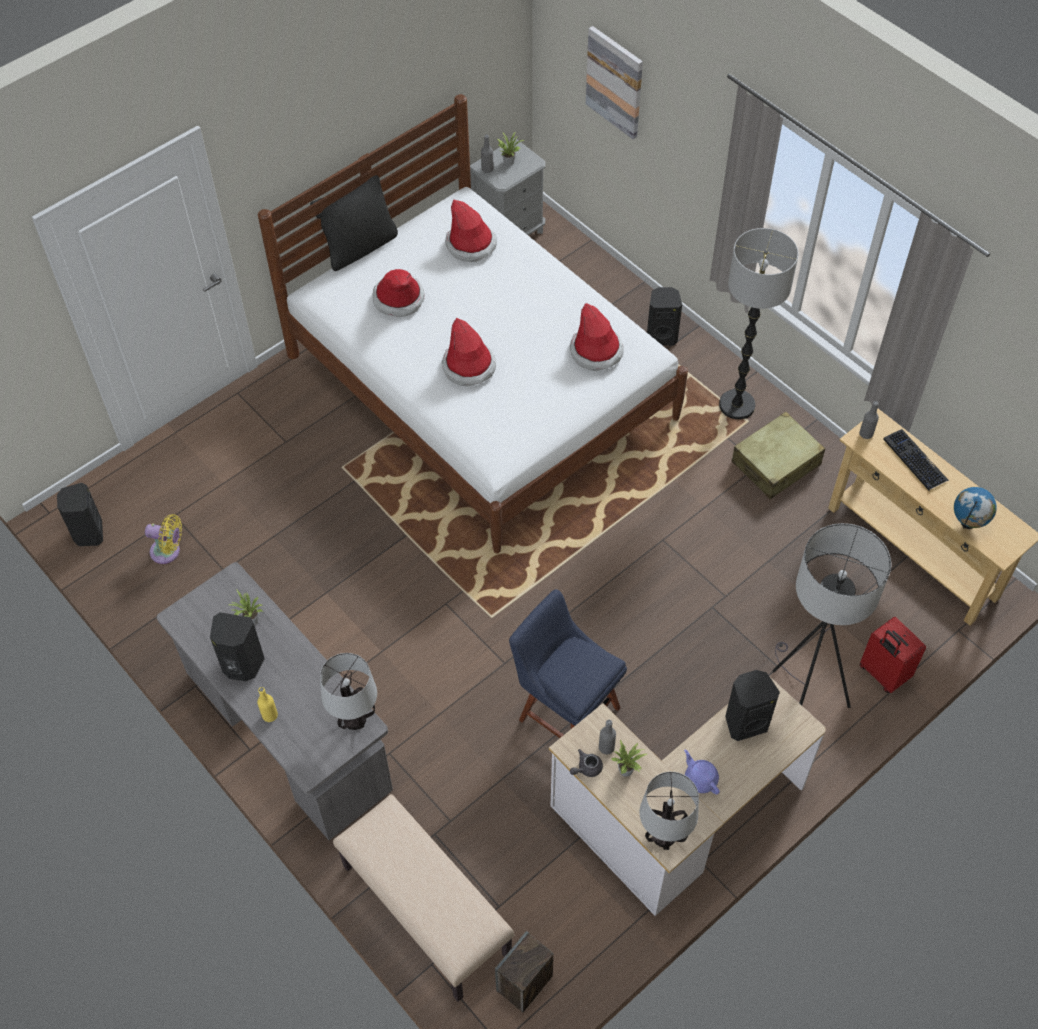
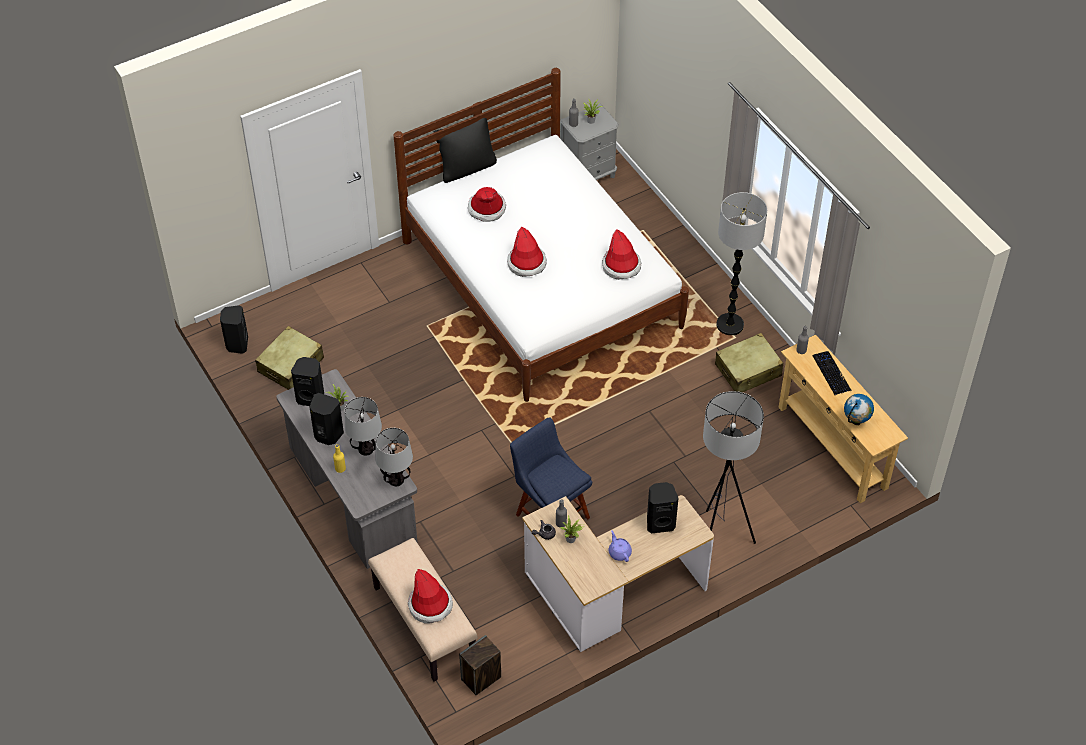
camera: 10 degrees right, 5 degrees down
yellow fan [145,514,182,564] -> beige suitcase [255,326,324,390]
hat [445,200,497,262] -> hat moved to [408,569,453,623]
picture [586,26,643,139] -> none
table lamp [639,772,699,850] -> table lamp moved to [345,397,382,456]
black speaker [647,287,682,346] -> black speaker moved to [291,357,324,406]
red suitcase [859,617,926,693] -> none

